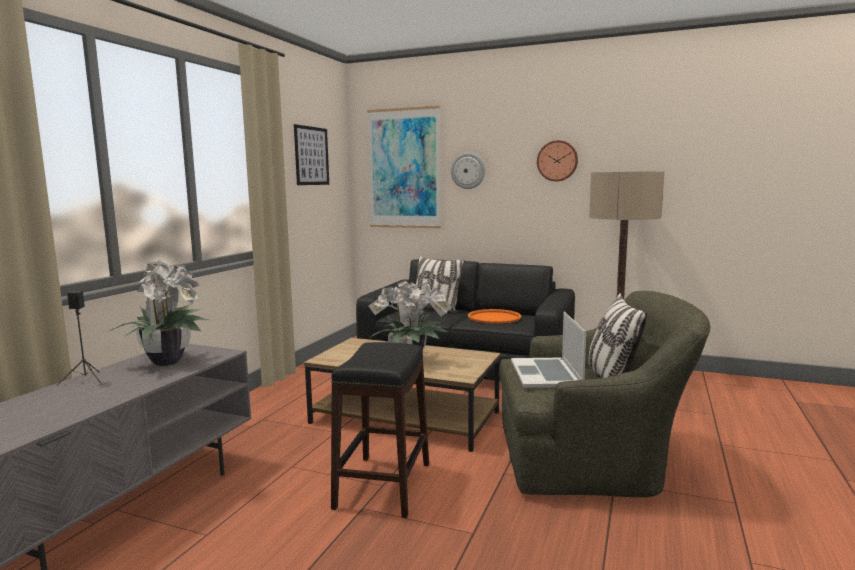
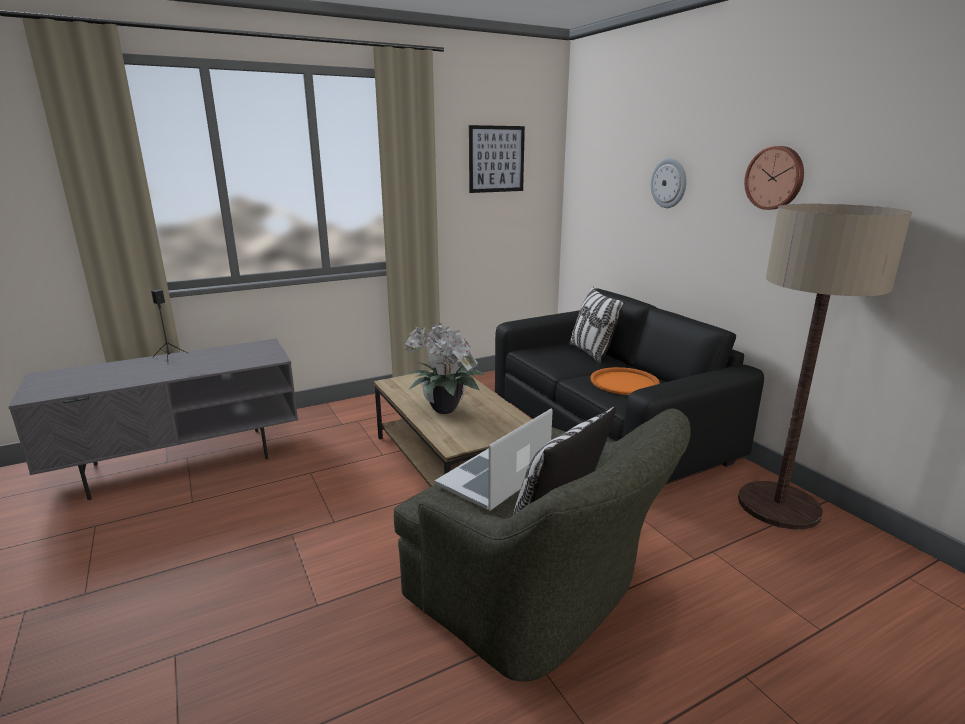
camera: 40 degrees right, 10 degrees up
potted plant [109,259,209,366] -> none
black stool [331,342,429,518] -> none
picture [367,106,441,228] -> none

